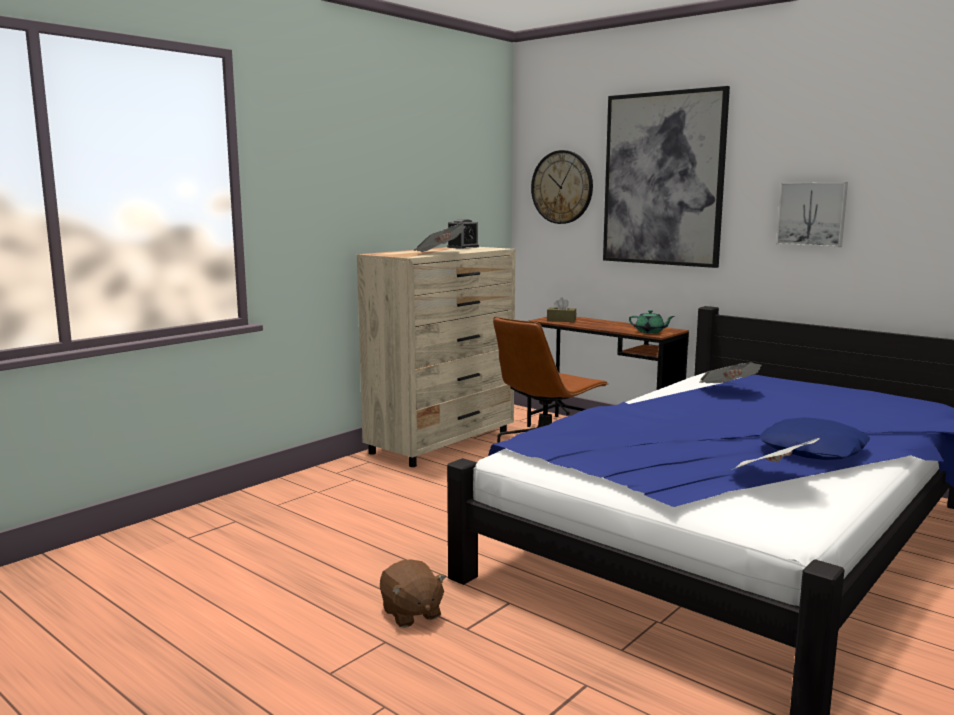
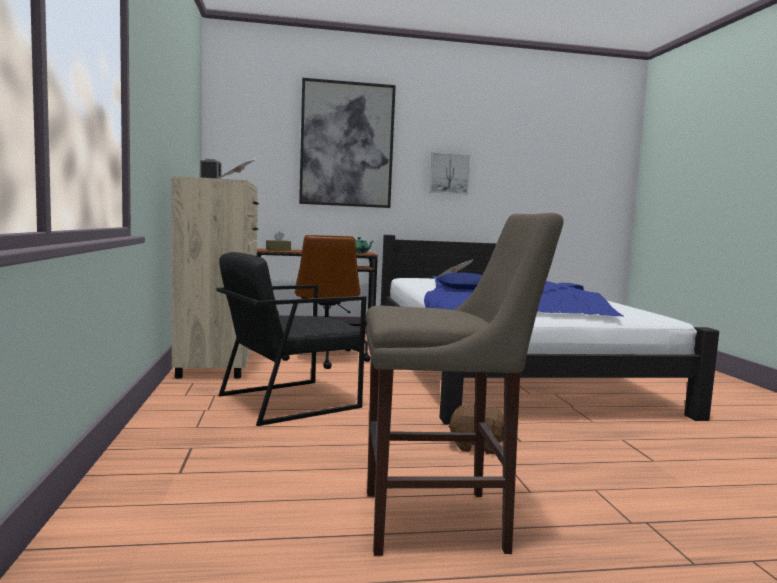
camera: 50 degrees left, 5 degrees down
wall clock [531,150,593,224] -> none
newspaper [728,438,820,471] -> none
blue pillow [759,417,871,460] -> blue pillow moved to [437,272,482,290]
none -> black armchair [216,252,366,426]
none -> beige stool [366,213,564,556]

